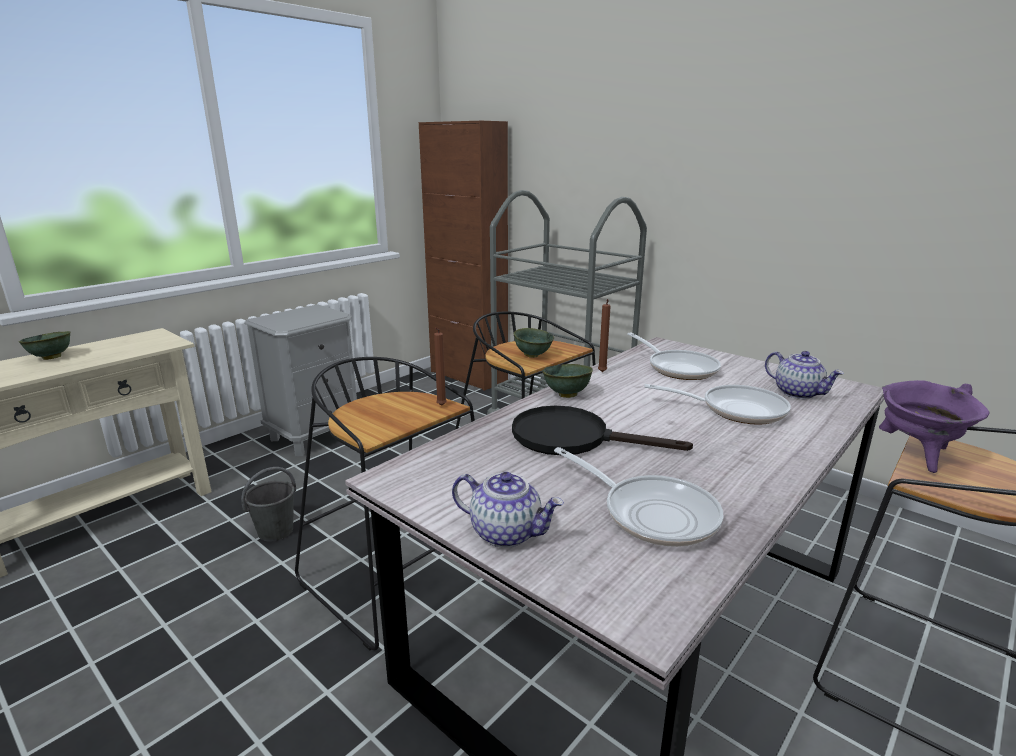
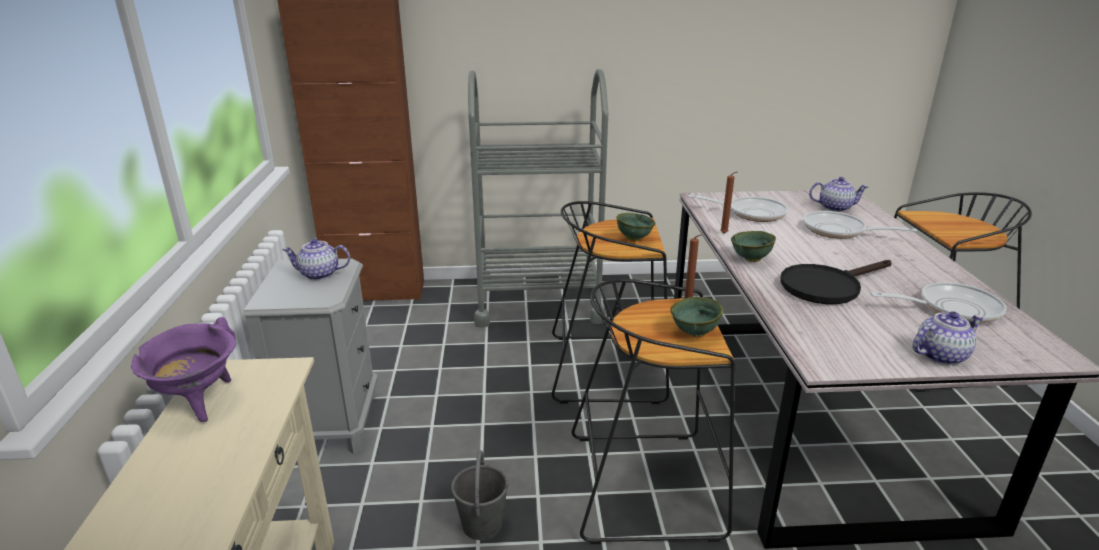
camera: 45 degrees left, 5 degrees up
green bowl [19,331,70,360] -> green bowl moved to [670,297,723,337]
frying pan [644,384,791,425] -> frying pan turned 120 degrees counterclockwise [803,211,917,239]
purple cooking pot [879,380,989,473] -> purple cooking pot moved to [131,317,236,422]
none -> teapot [282,238,350,280]

